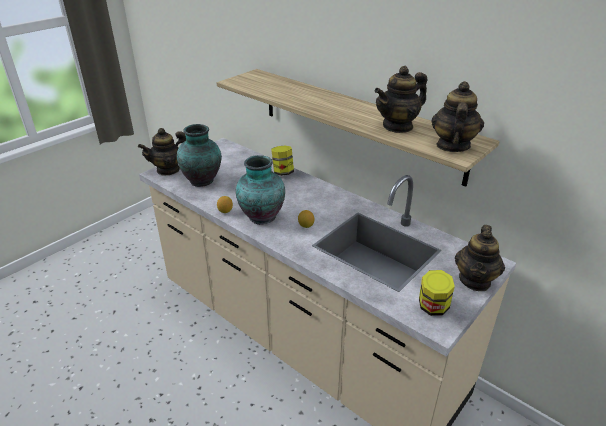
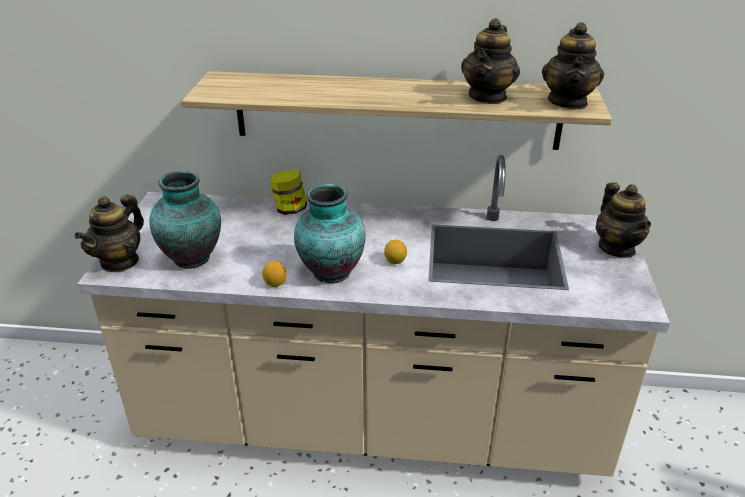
camera: 35 degrees left, 0 degrees up
jar [419,270,455,316] -> none
teapot [431,81,484,152] -> teapot turned 150 degrees counterclockwise [542,22,604,109]

